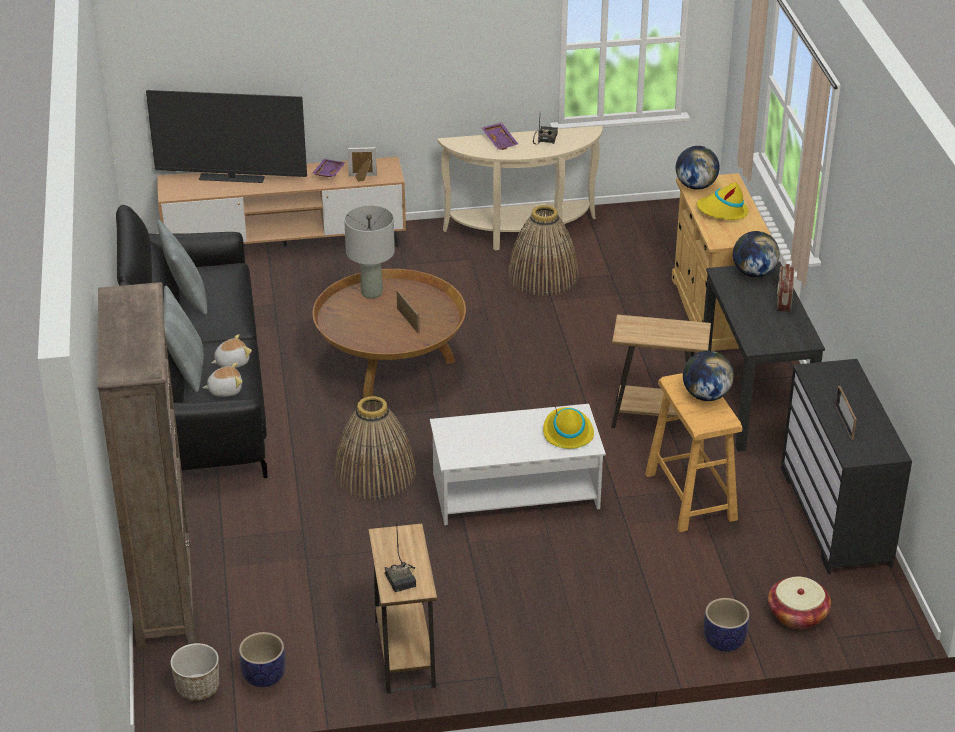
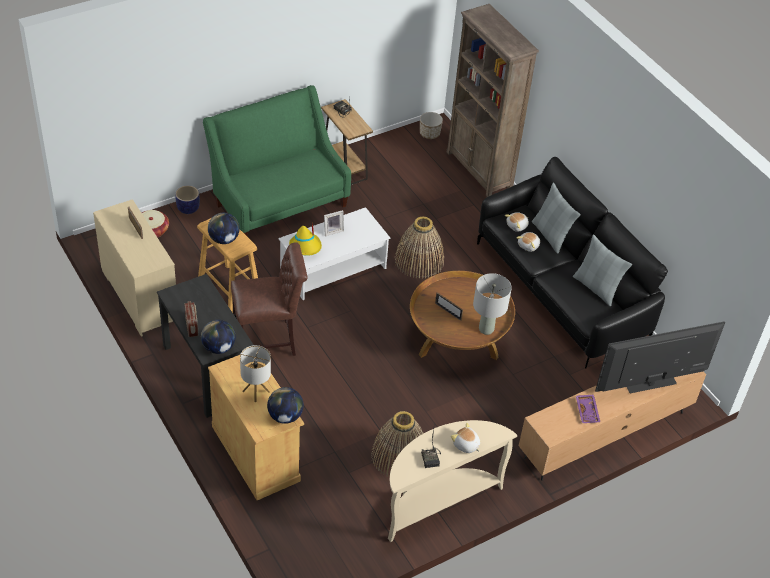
camera: 155 degrees right, 10 degrees up
planter [239,632,285,687] -> none
picture frame [347,147,377,182] -> picture frame moved to [324,210,344,236]
purple tray [482,123,518,150] -> plush toy [451,423,480,453]
brown side table [611,314,711,428] -> brown chair [231,243,308,356]
yellow hat [697,183,749,220] -> table lamp [240,345,271,403]
black dresser [781,359,912,574] -> beige dresser [93,199,176,337]
none -> green sofa [203,85,351,236]

